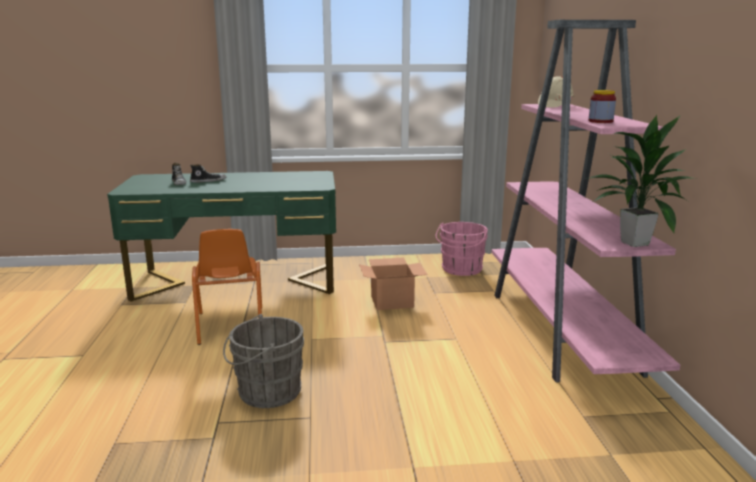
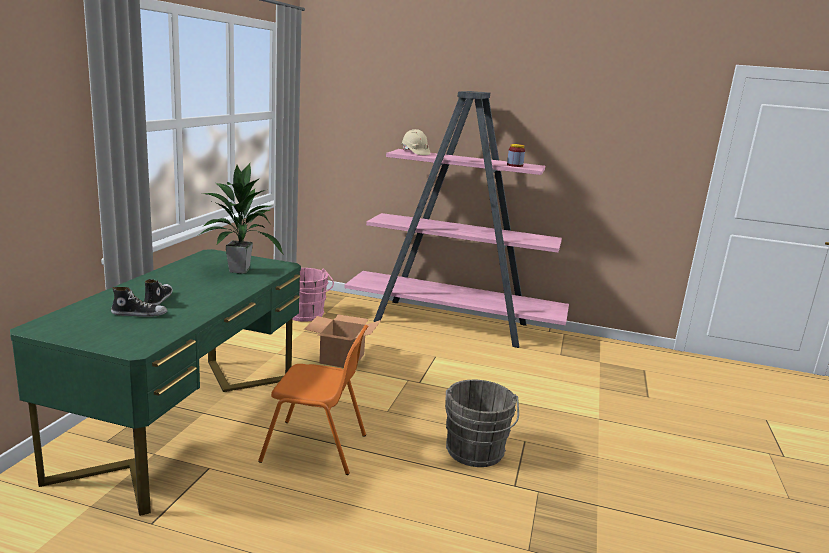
camera: 70 degrees left, 0 degrees up
potted plant [586,115,692,247] -> potted plant moved to [199,163,284,274]

